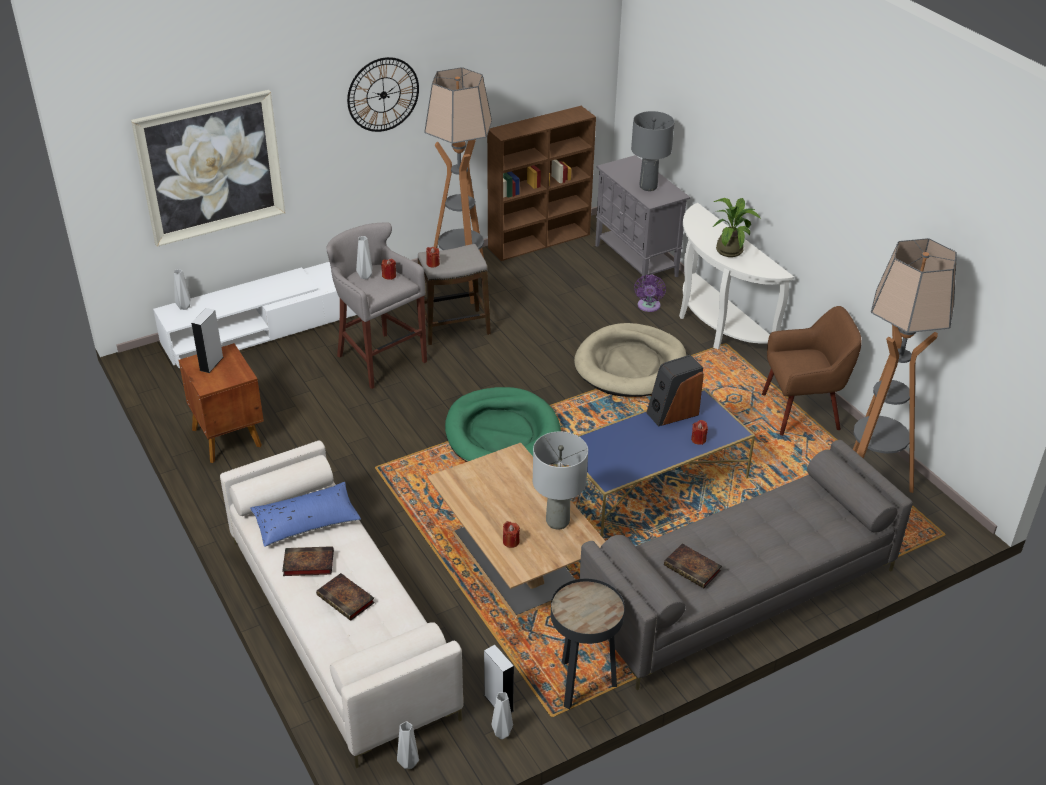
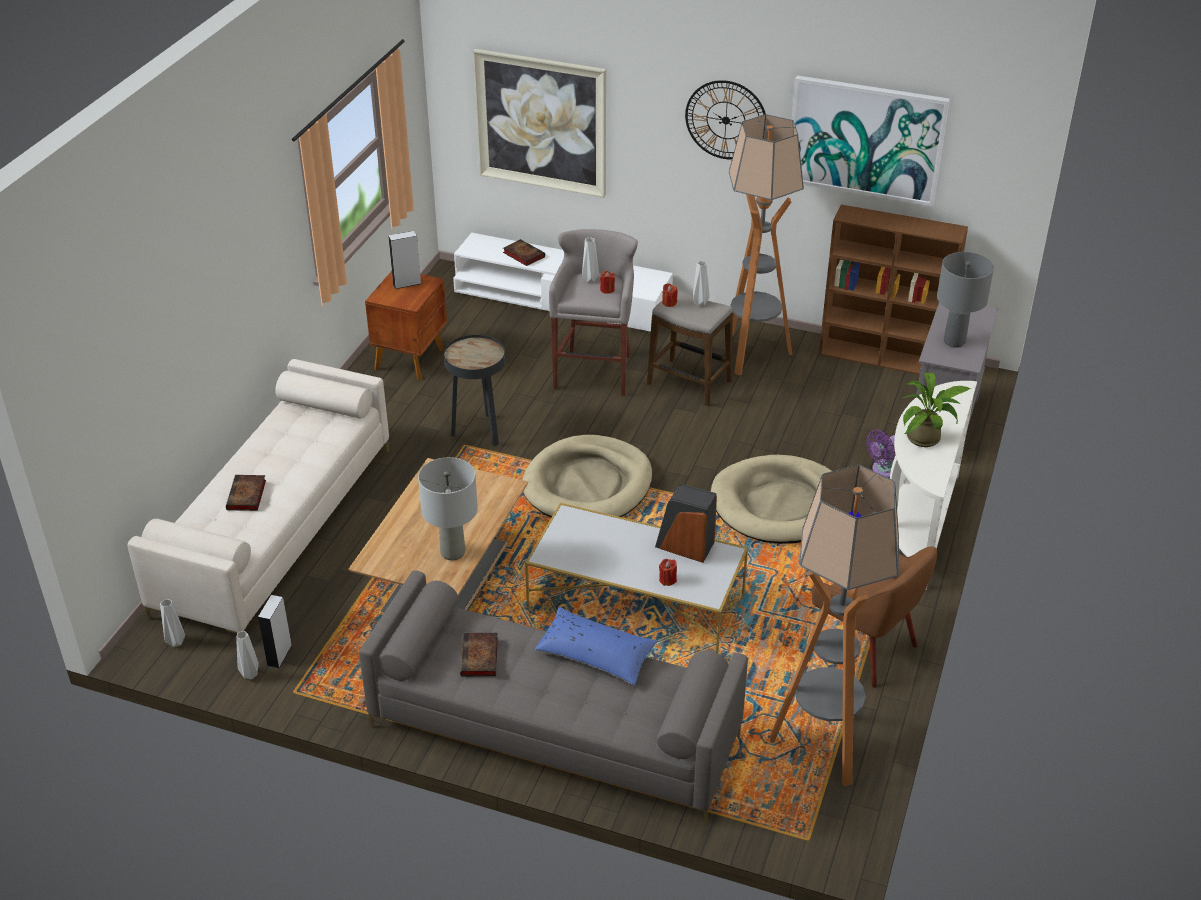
camera: 50 degrees right, 0 degrees up
grey vase [174,269,191,310] -> grey vase moved to [693,261,710,306]
blue pillow [250,482,361,547] -> blue pillow moved to [535,607,658,685]
book [282,546,334,576] -> book moved to [503,239,545,266]
green dog bed [445,387,561,462] -> beige dog bed [523,435,652,518]
red candle [503,521,520,548] -> none
black side table [551,579,625,709] -> black side table moved to [444,335,505,446]
blue coffee table [557,389,755,537] -> white coffee table [525,503,748,653]
none -> picture [792,75,950,206]

